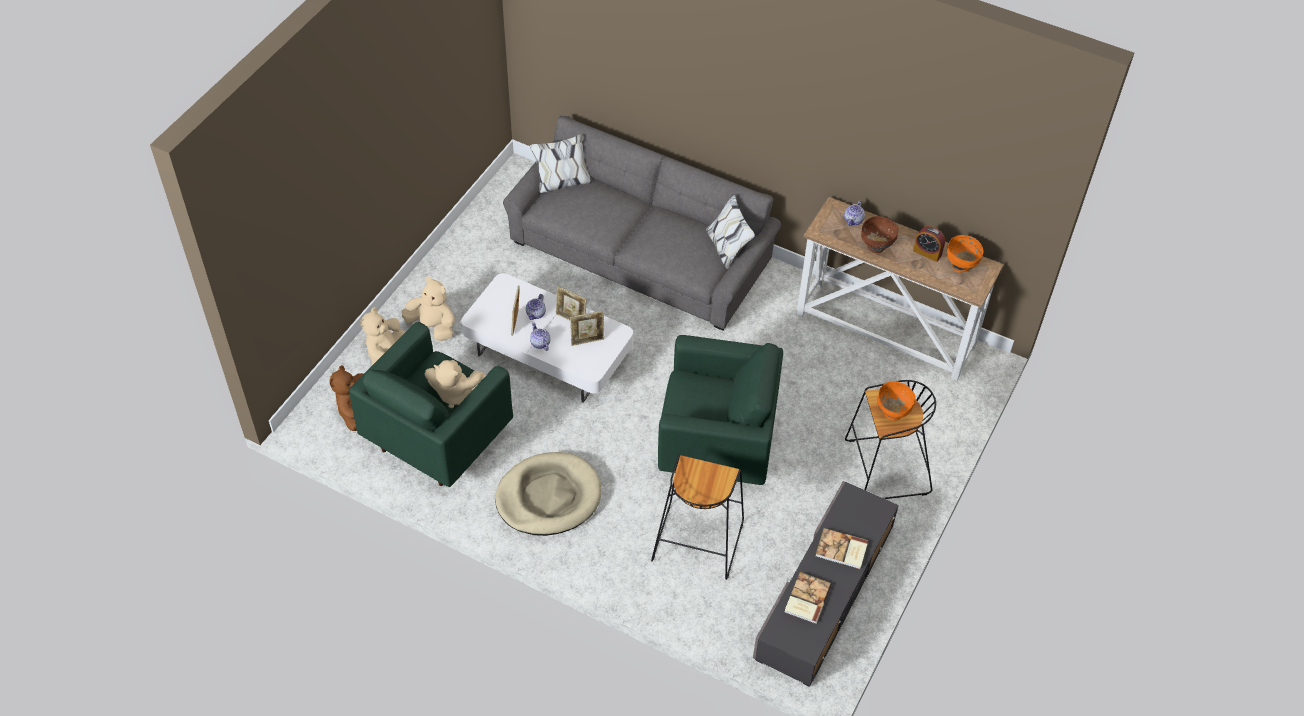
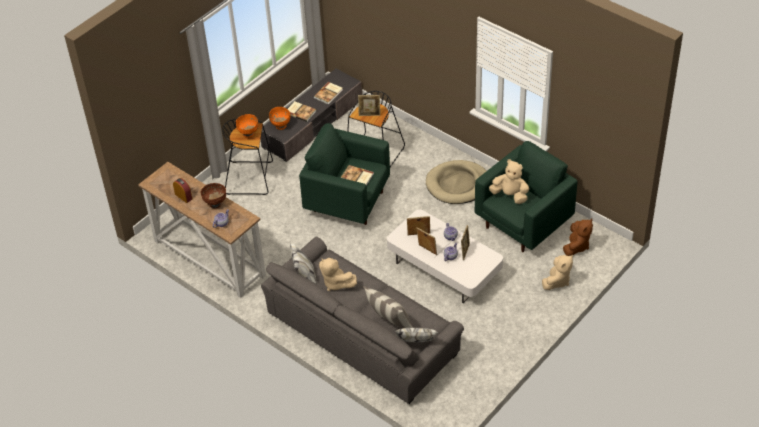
camera: 165 degrees left, 5 degrees down
beige plush toy [401,277,455,341] -> beige plush toy moved to [319,258,357,291]
orange bowl [947,235,984,273] -> orange bowl moved to [269,107,291,130]
none -> book [341,165,374,186]
none -> picture frame [358,95,380,116]
none -> pillow [363,286,413,328]

